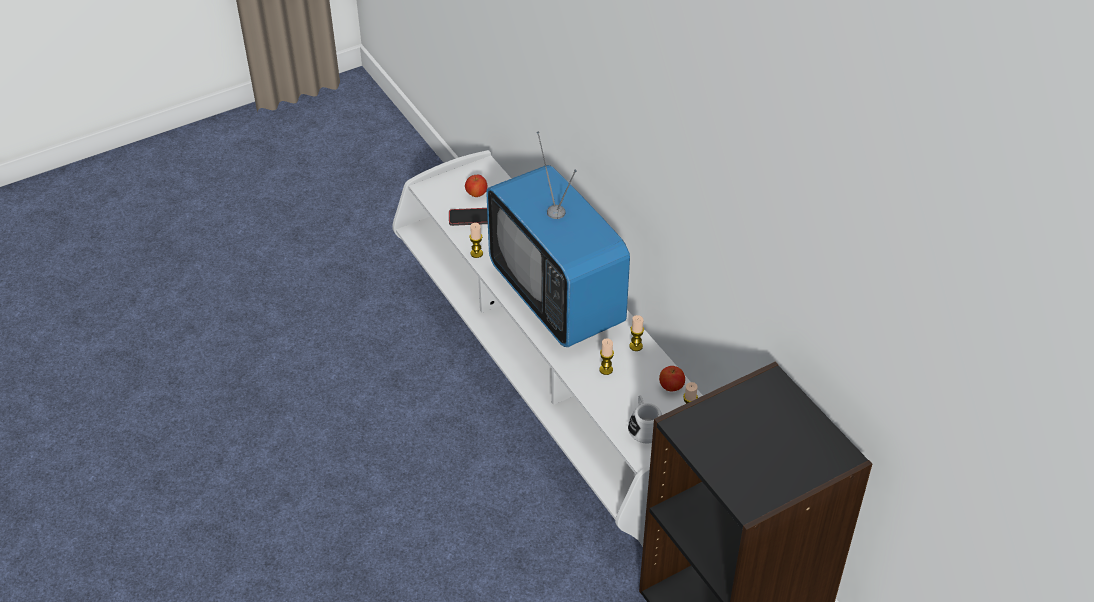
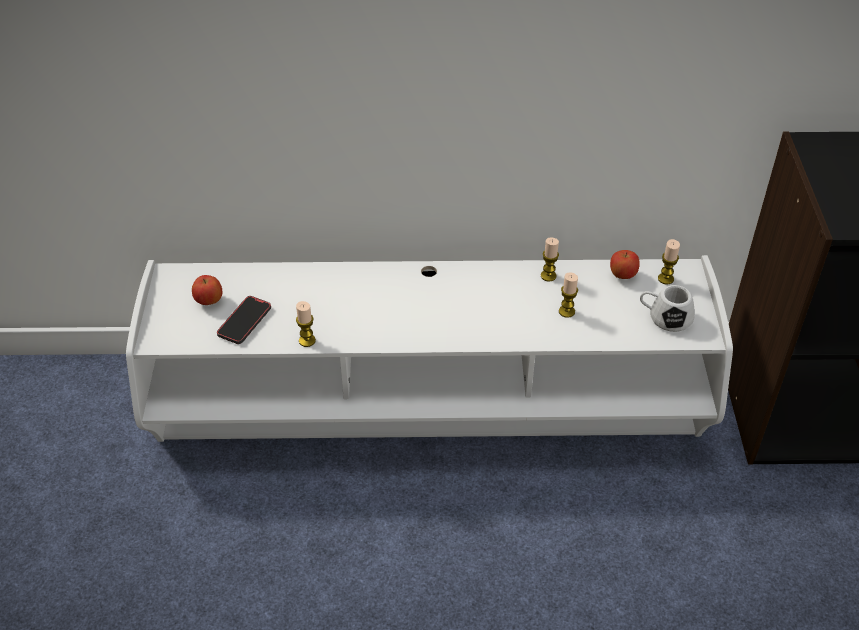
camera: 60 degrees left, 0 degrees up
television [486,132,630,347] -> none

